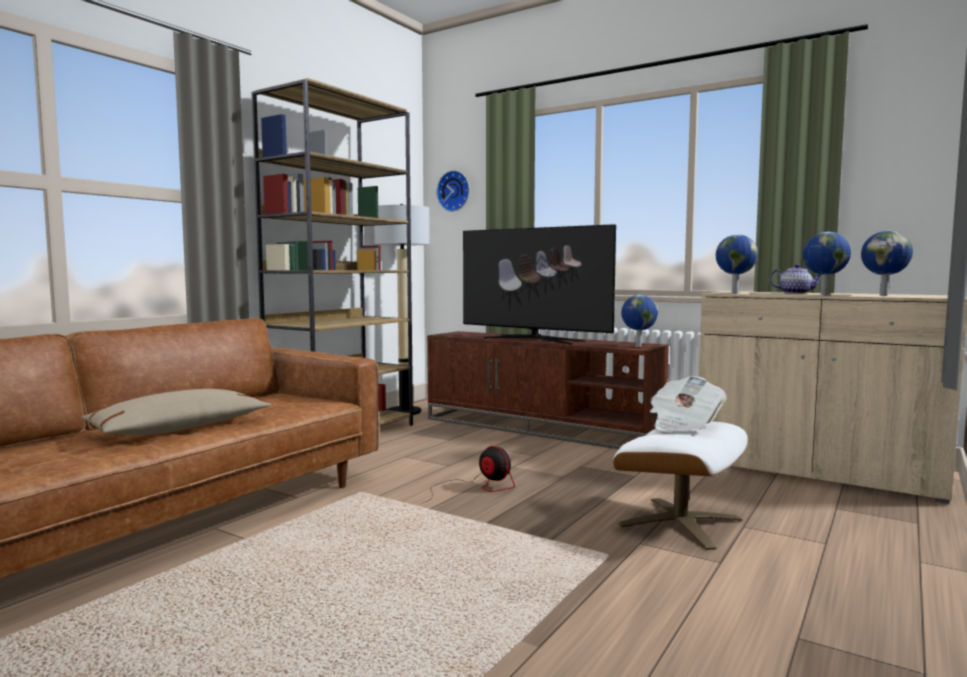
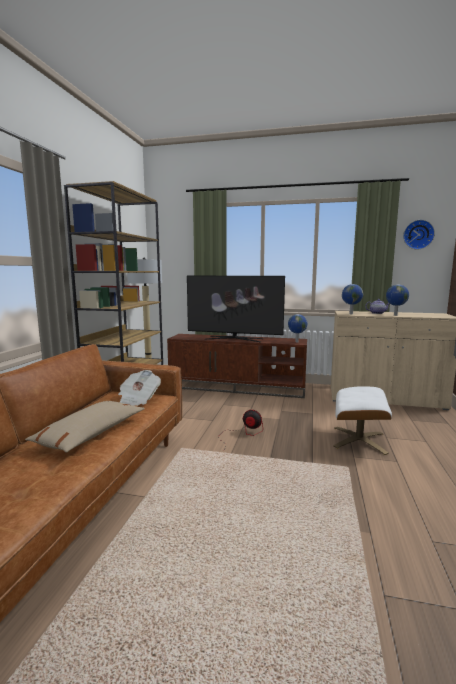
camera: 20 degrees left, 5 degrees up
wall clock [436,170,470,212] -> wall clock moved to [403,220,435,250]
newspaper [650,376,727,432] -> newspaper moved to [118,370,161,406]
globe [861,231,913,296] -> none

